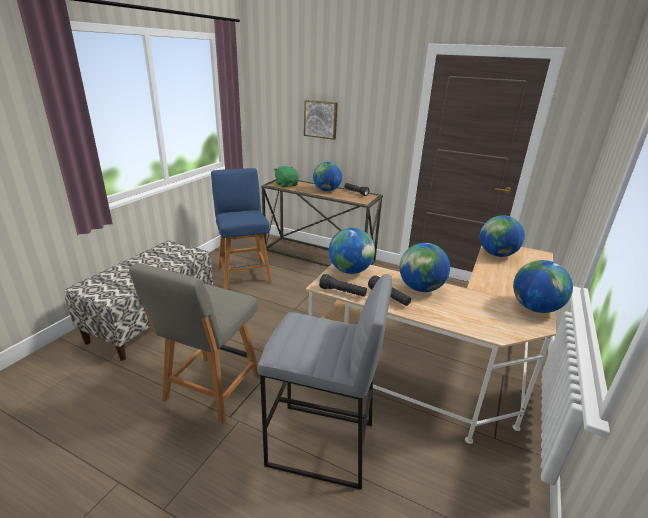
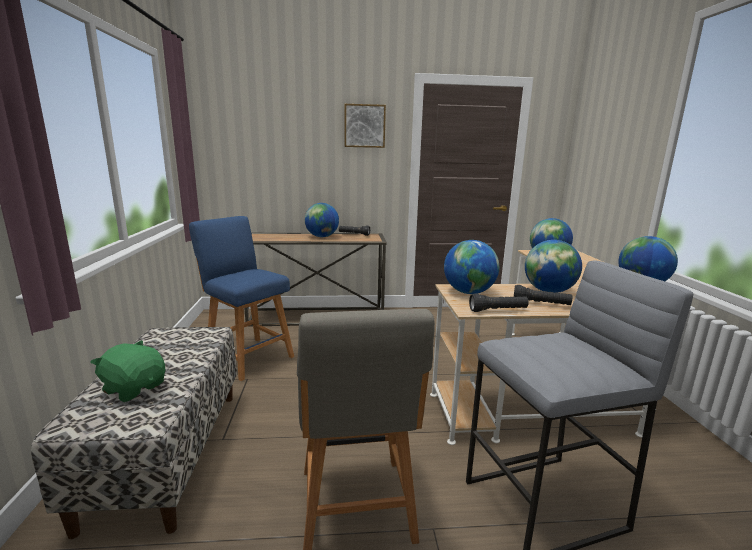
camera: 30 degrees left, 10 degrees down
green plush toy [274,166,299,188] -> green plush toy moved to [90,340,165,402]
picture [304,100,338,140] -> picture moved to [345,104,386,148]

